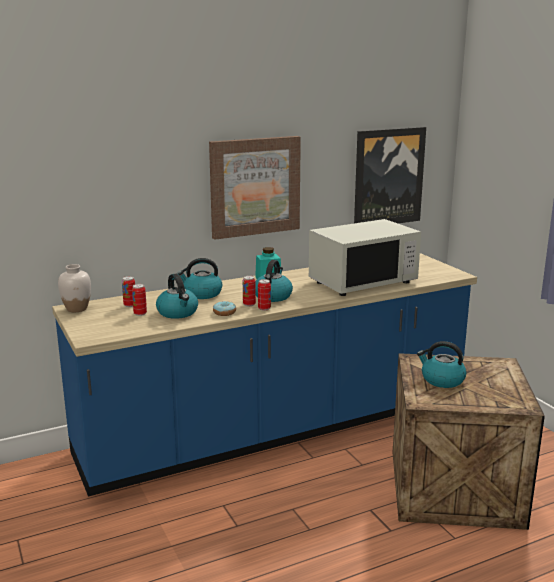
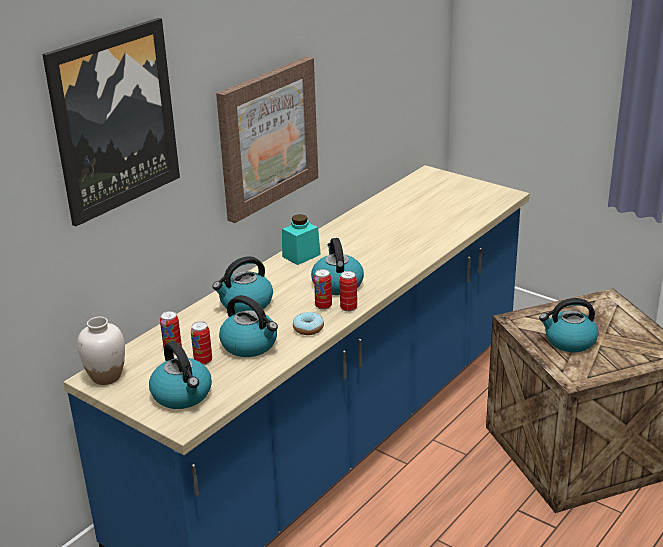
camera: 25 degrees left, 10 degrees up
white microwave [309,219,421,296] -> none
picture [354,127,426,223] -> picture moved to [42,18,180,227]
none -> kettle [149,341,212,409]

